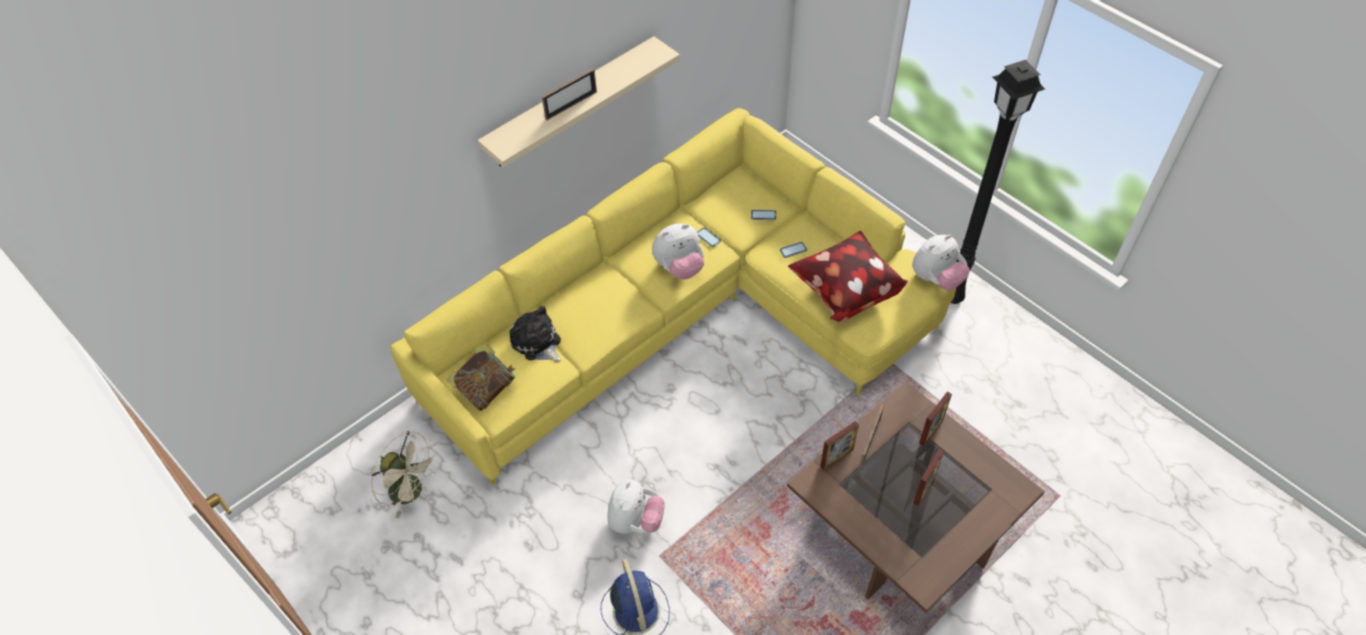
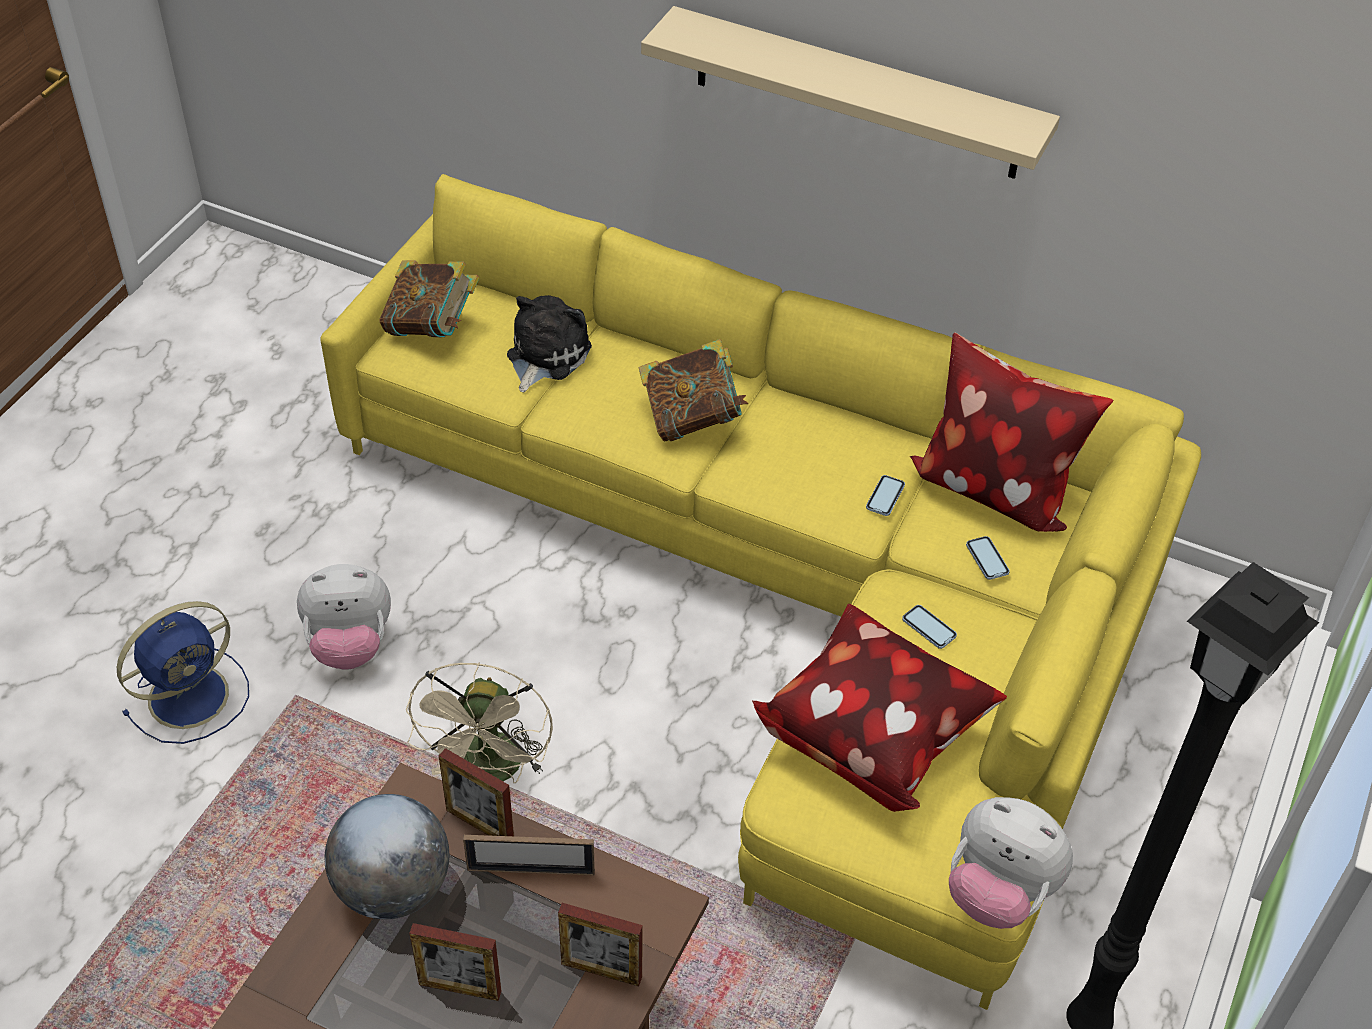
camera: 65 degrees right, 5 degrees down
beige fan [371,431,438,518] -> beige fan moved to [406,663,553,783]
picture frame [542,69,597,120] -> none
plush toy [652,224,704,279] -> none
none -> globe [325,794,450,919]
none -> book [638,339,748,441]
none -> pillow [910,332,1113,532]

